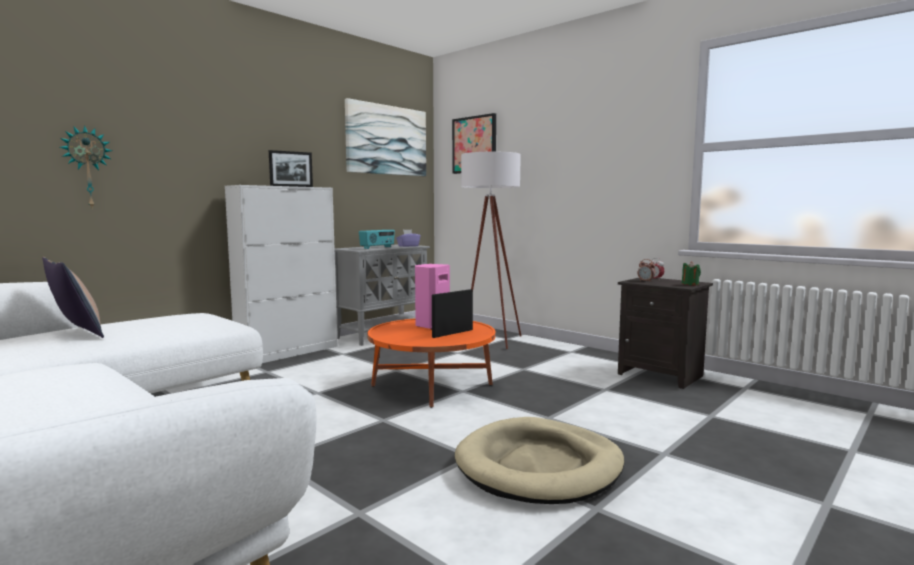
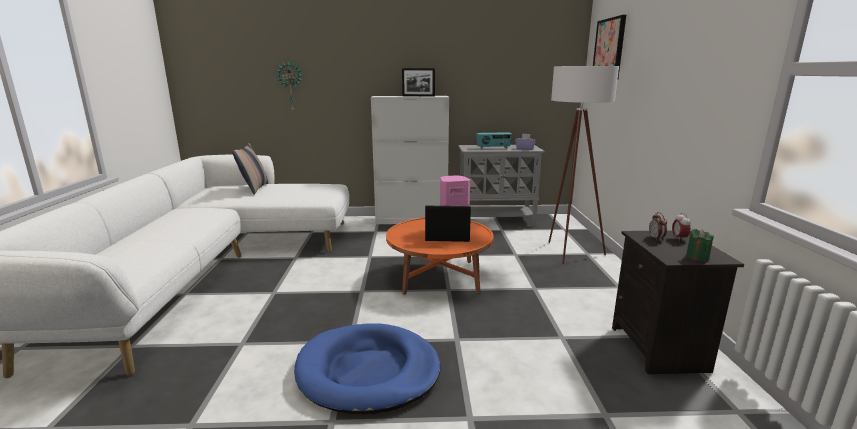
camera: 45 degrees right, 10 degrees up
picture [345,98,426,176] -> none
beige dog bed [455,417,625,504] -> blue dog bed [294,324,440,414]

